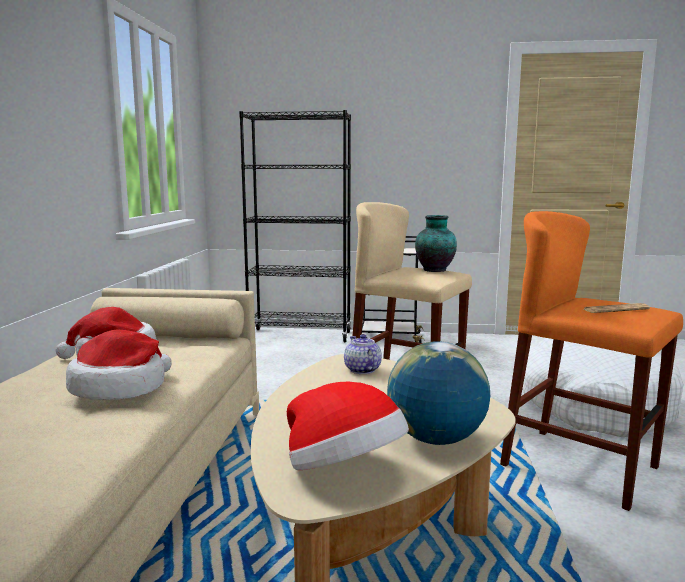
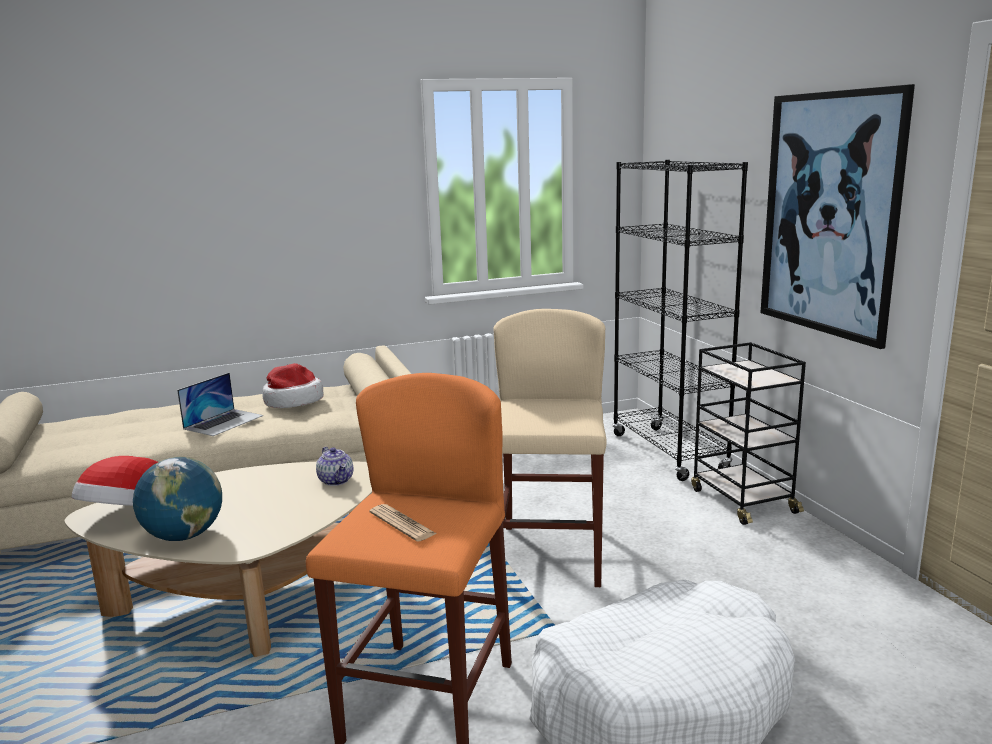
camera: 65 degrees right, 5 degrees up
hat [66,330,172,400] -> laptop [177,373,263,436]
teapot [344,334,382,374] -> teapot turned 105 degrees clockwise [316,447,353,486]
vase [415,215,457,272] -> none
none -> picture [760,84,915,349]

